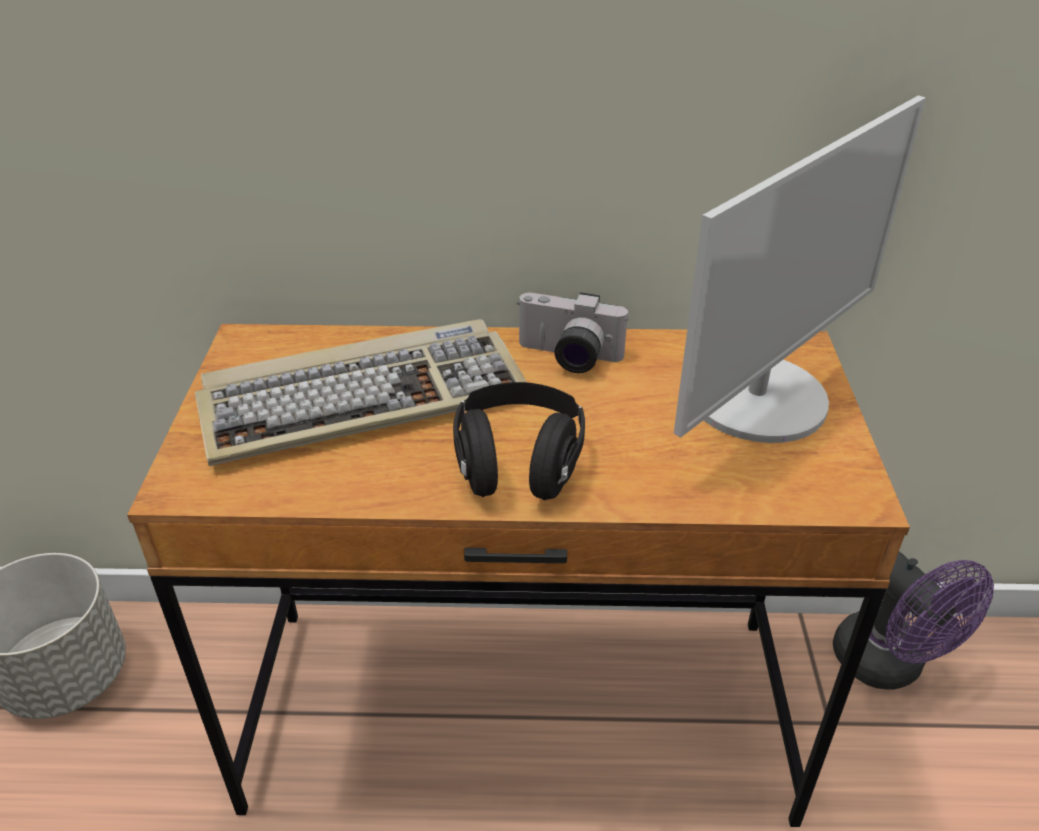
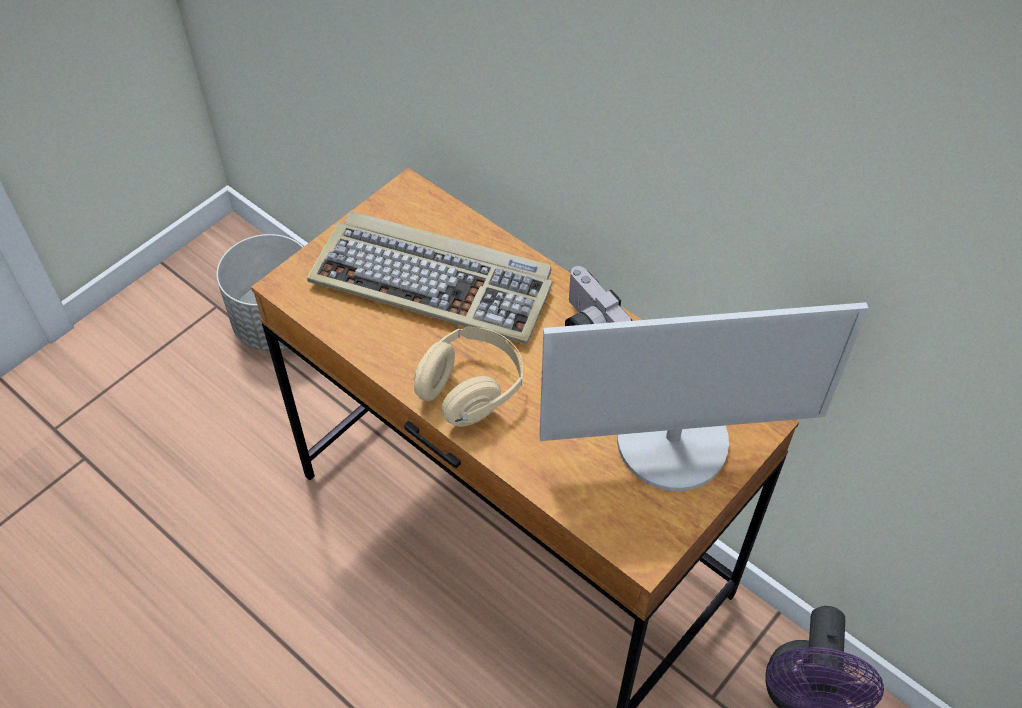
camera: 40 degrees right, 15 degrees up
black headphones [453,382,585,500] -> beige headphones [414,326,523,427]

